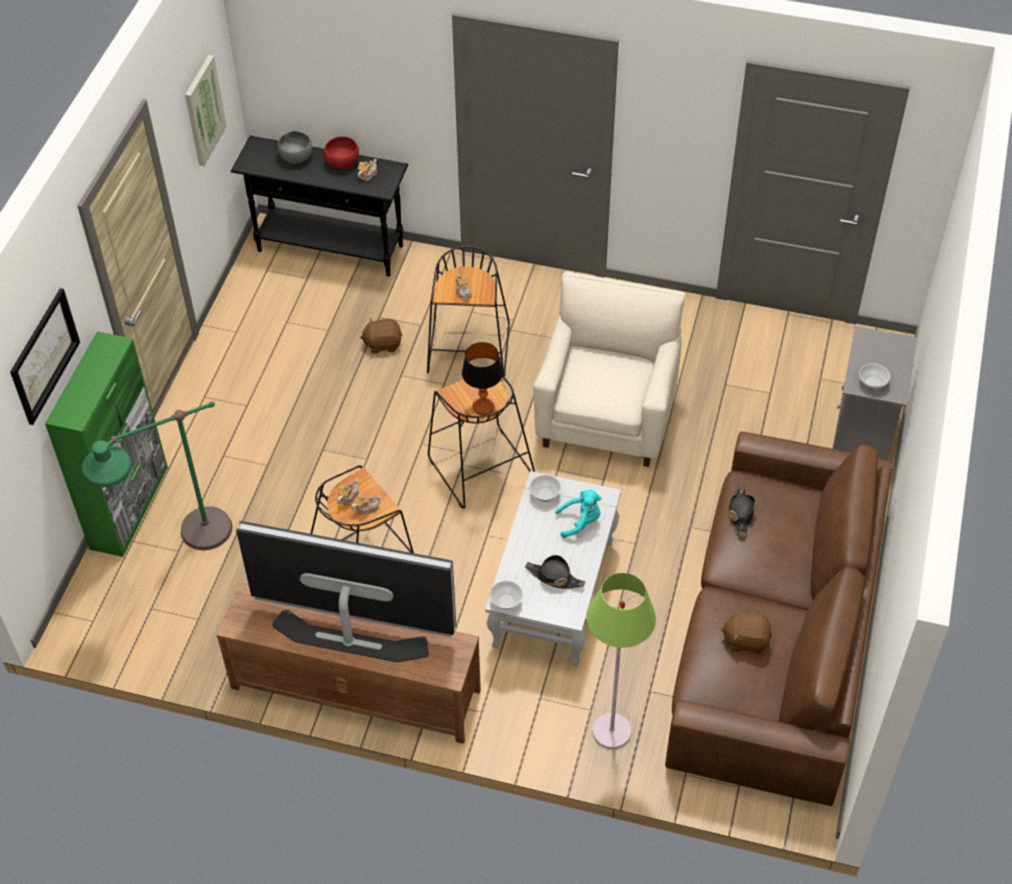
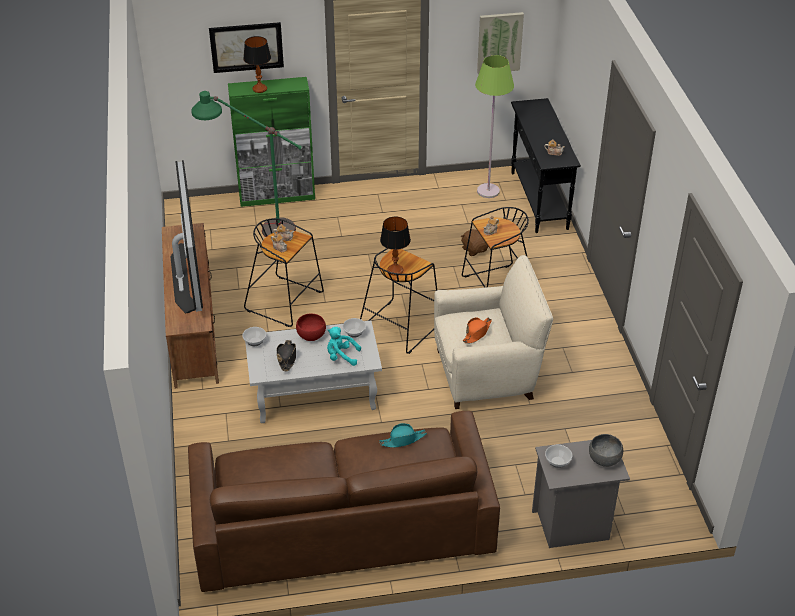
camera: 65 degrees right, 10 degrees down
grey bowl [277,131,312,164] -> grey bowl moved to [589,434,623,467]
red bowl [324,137,359,169] -> red bowl moved to [296,314,326,341]
turquoise plush toy [555,489,601,538] -> turquoise plush toy turned 135 degrees clockwise [327,327,361,366]
green floor lamp [587,573,656,749] -> green floor lamp moved to [475,55,514,198]
brown plush toy [721,608,772,654] -> none
black hat [728,487,756,536] -> turquoise hat [379,423,427,448]
none -> table lamp [243,36,271,93]
none -> orange hat [463,317,492,344]

